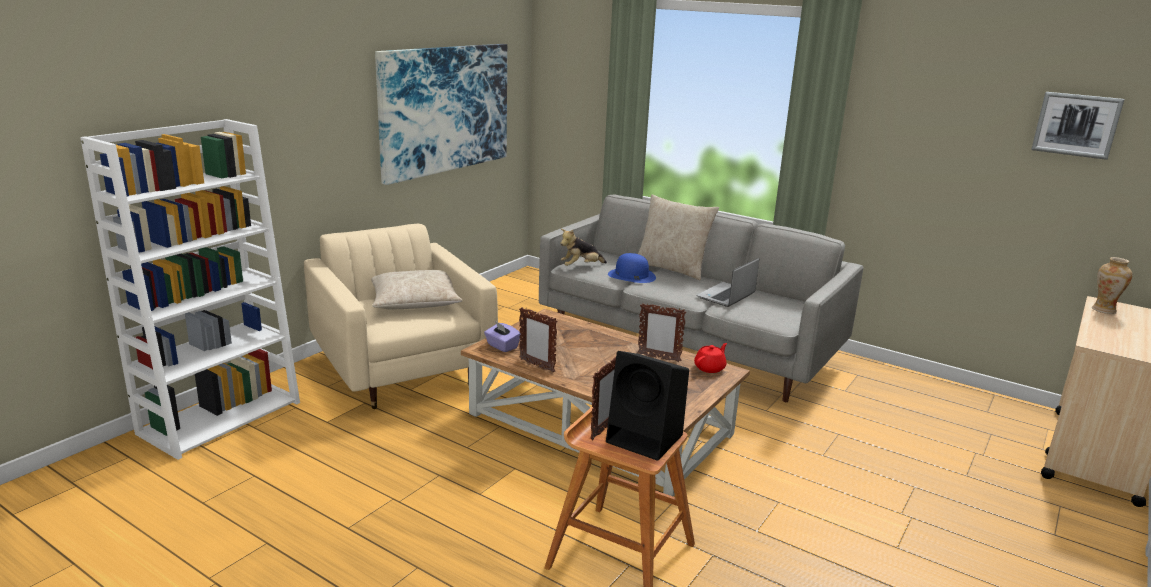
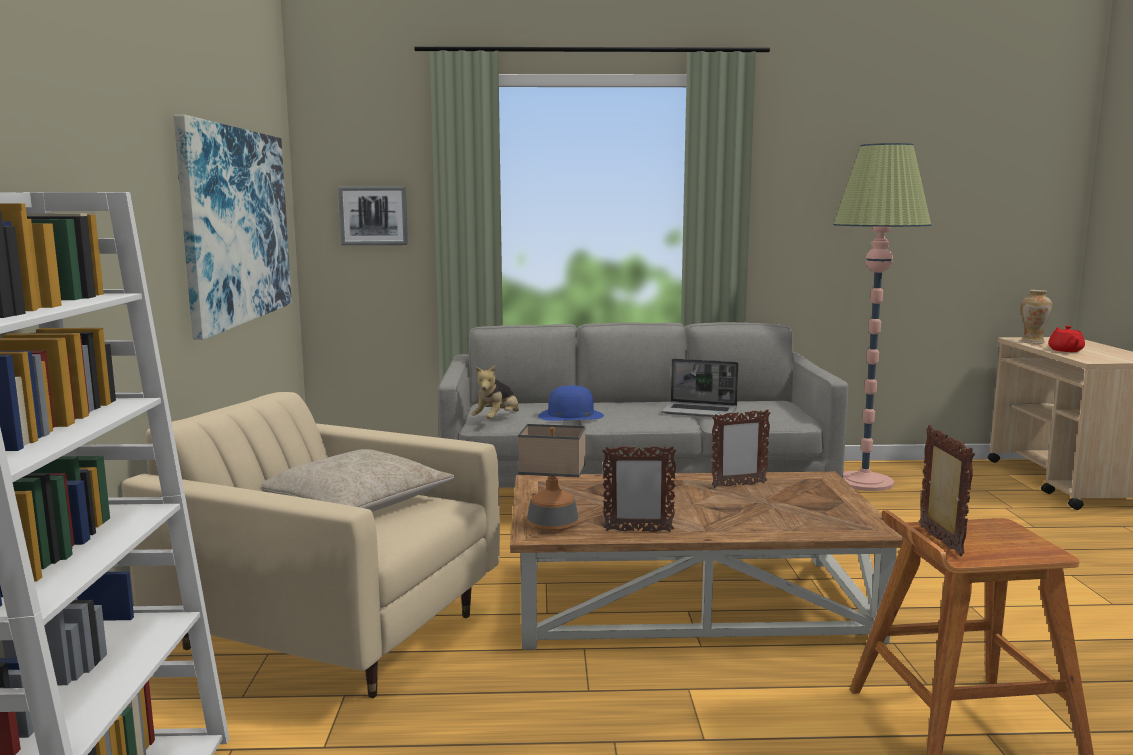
camera: 35 degrees left, 10 degrees down
purple tissue box [484,321,521,352] -> table lamp [518,424,586,531]
black speaker [606,351,689,461] -> none
beige pillow [638,195,719,280] -> none
red teapot [694,343,727,373] -> red teapot moved to [1048,326,1085,352]
laptop [696,258,759,307] -> laptop turned 75 degrees counterclockwise [662,359,739,418]
picture [1031,92,1124,160] -> picture moved to [338,186,408,245]
none -> floor lamp [833,143,931,491]

